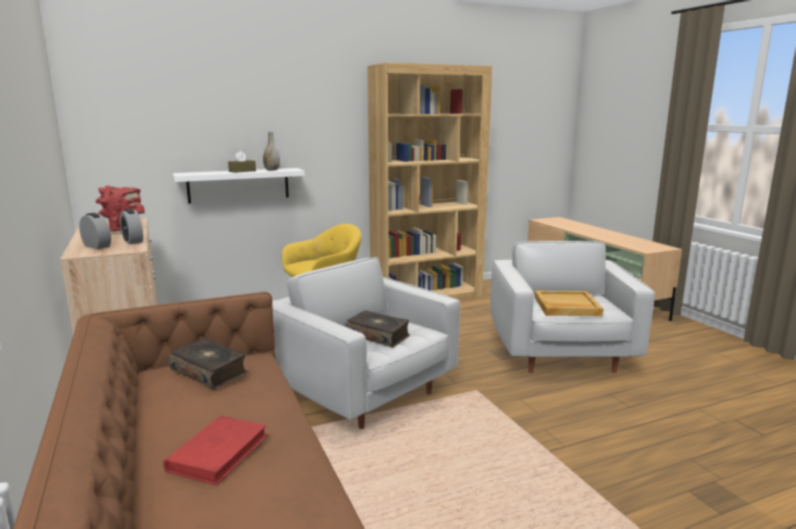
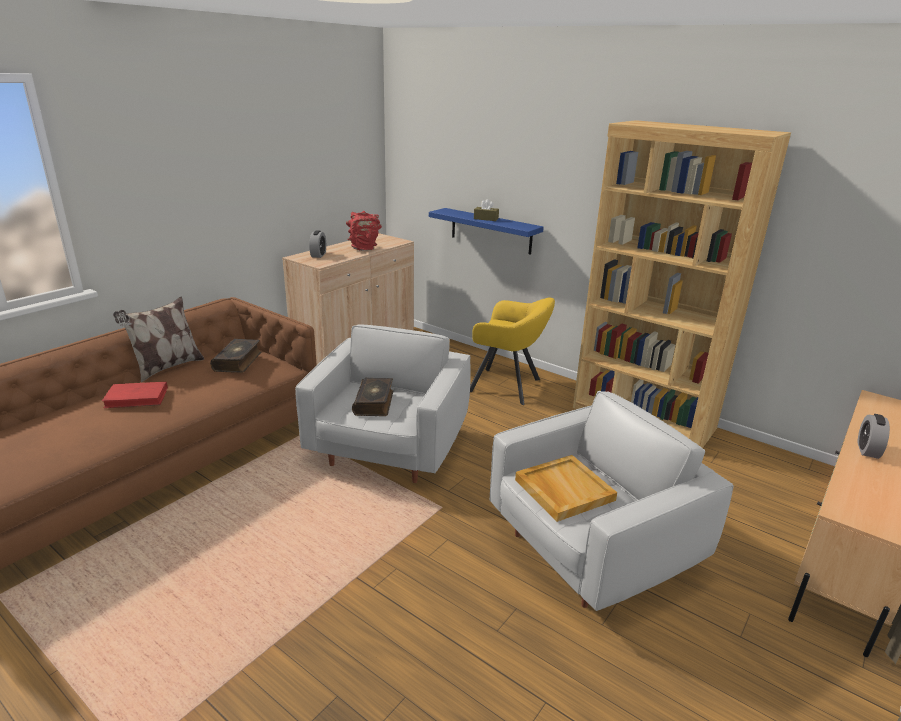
camera: 60 degrees right, 10 degrees up
alarm clock [120,209,143,244] -> alarm clock moved to [857,414,890,459]
white shelf [173,168,305,204] -> blue shelf [429,208,544,255]
grey vase [263,132,280,171] -> none
none -> pillow [113,297,204,382]

